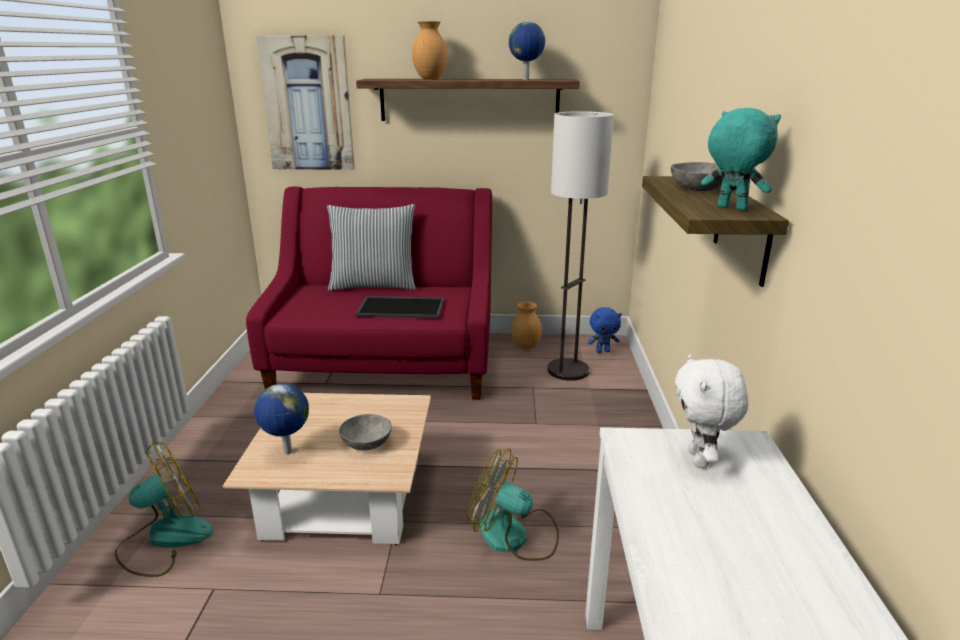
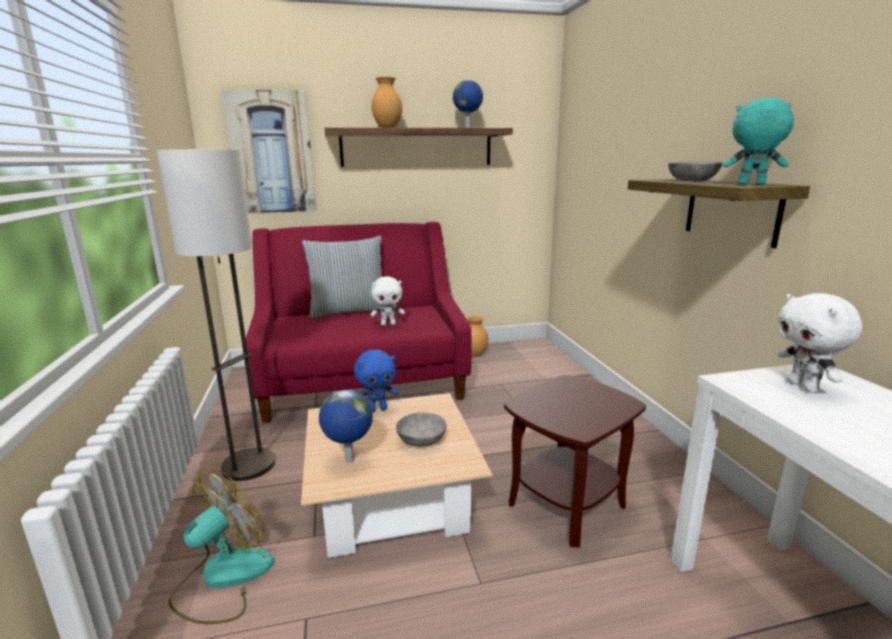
camera: 15 degrees left, 5 degrees down
tray [355,296,444,318] -> white plush toy [370,276,405,326]
fan [467,449,559,561] -> brown side table [504,375,646,547]
floor lamp [548,111,614,381] -> floor lamp moved to [157,149,275,481]
blue plush toy [588,307,622,353] -> blue plush toy moved to [354,349,398,413]

